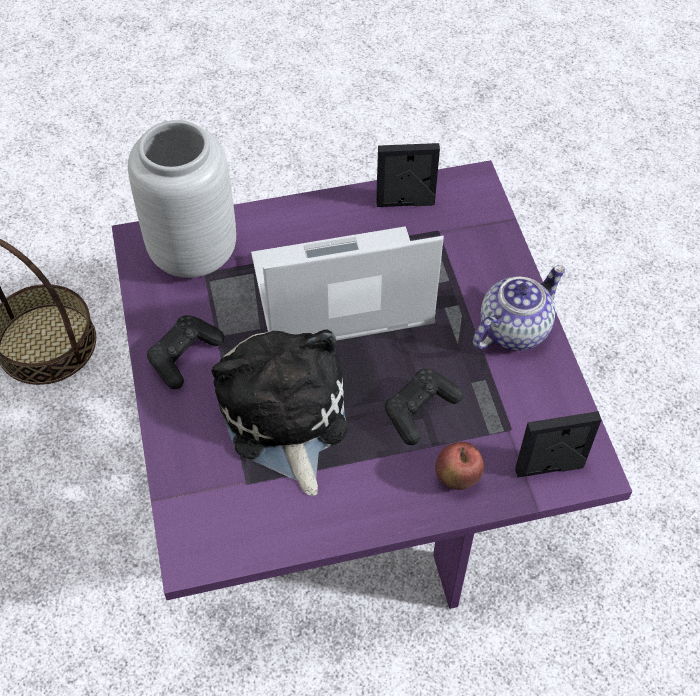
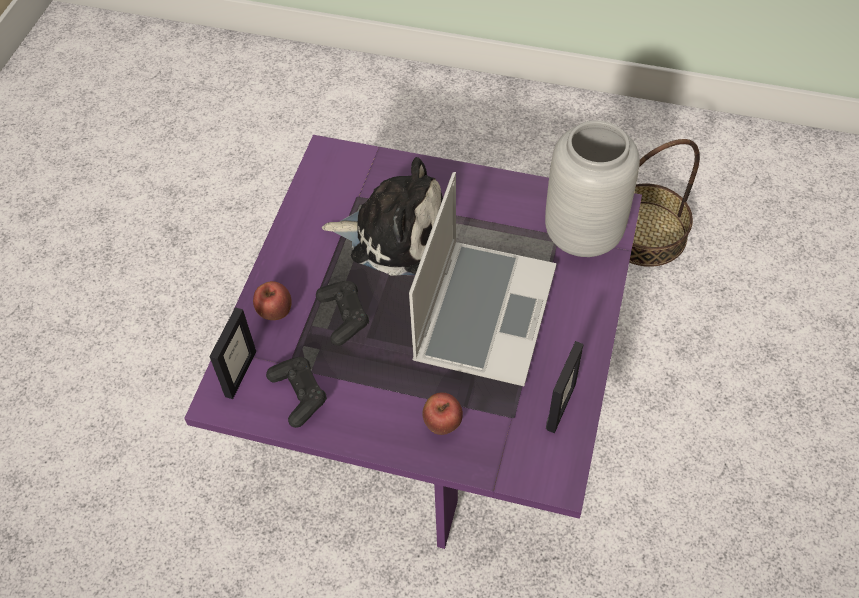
camera: 120 degrees right, 0 degrees up
black game controller [147,315,224,389] -> black game controller moved to [266,357,327,428]
teapot [473,265,565,350] -> none
none -> apple [422,393,463,435]

